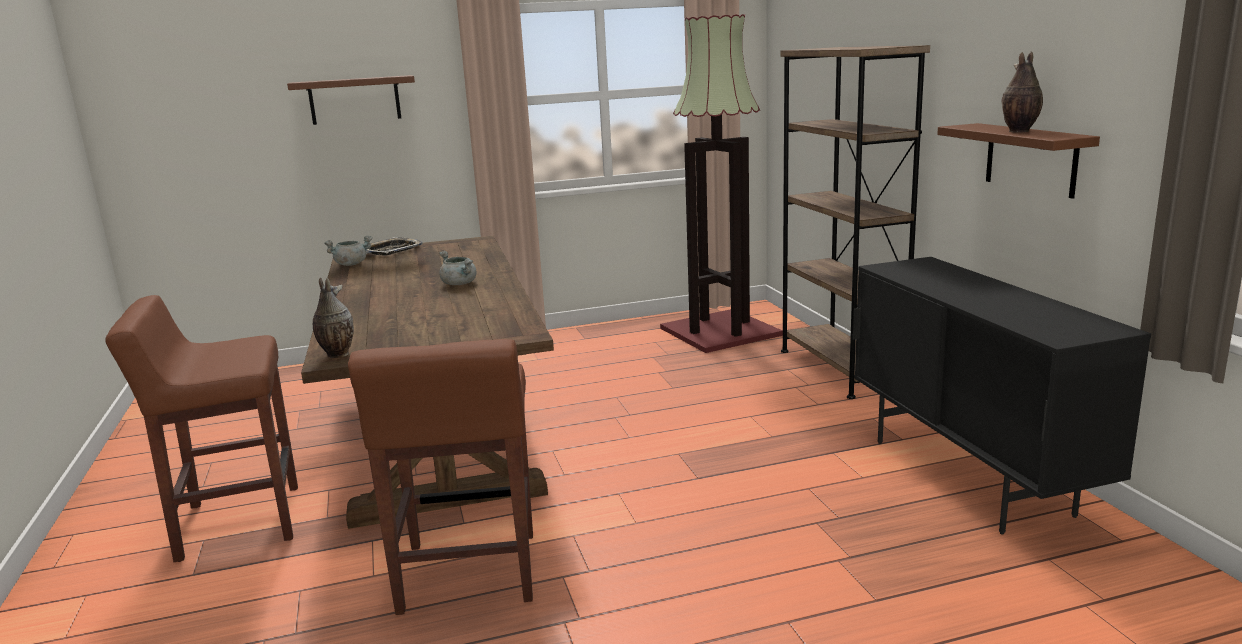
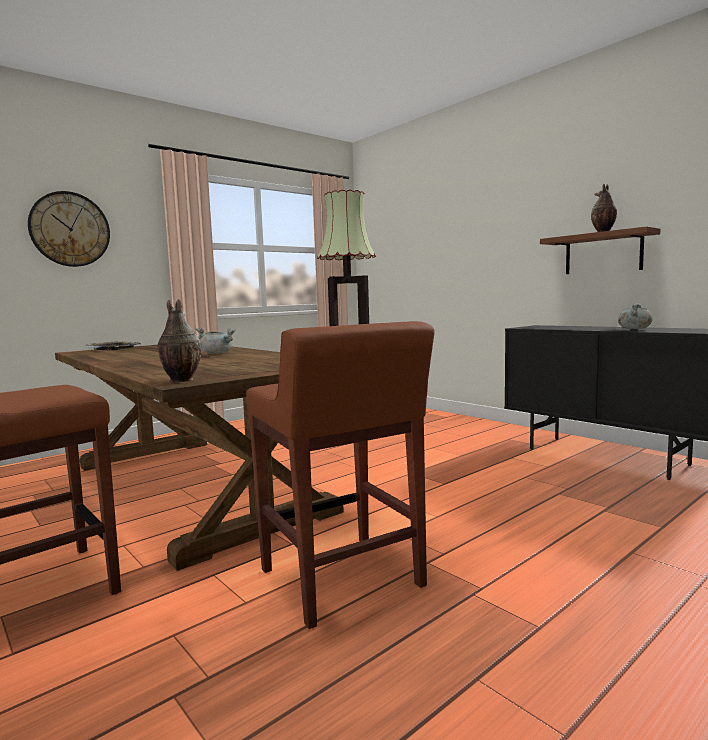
camera: 25 degrees left, 10 degrees down
brown shelf [287,75,415,125] -> wall clock [28,191,110,267]
grey cooking pot [324,236,373,266] -> grey cooking pot moved to [618,303,652,329]
brown bookcase [780,45,930,399] -> none

